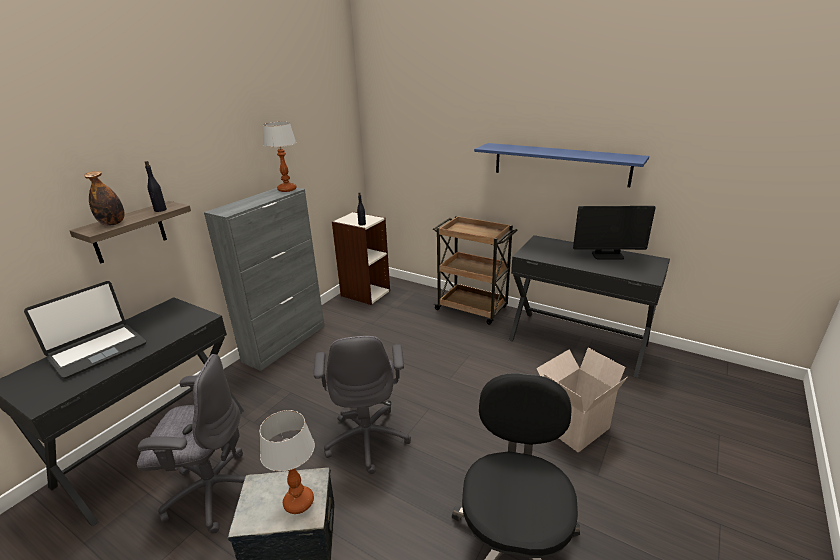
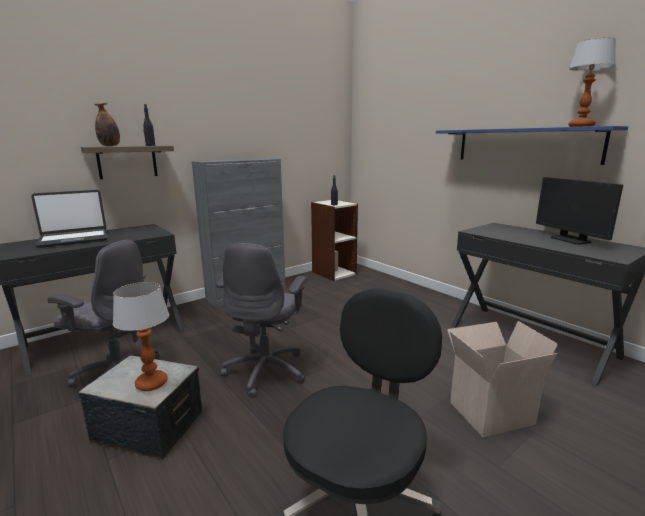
camera: 20 degrees right, 10 degrees down
table lamp [263,122,297,192] -> table lamp moved to [568,37,616,127]
brown cart [433,216,518,325] -> none
monitor [573,206,656,259] -> monitor turned 45 degrees clockwise [536,177,623,244]

